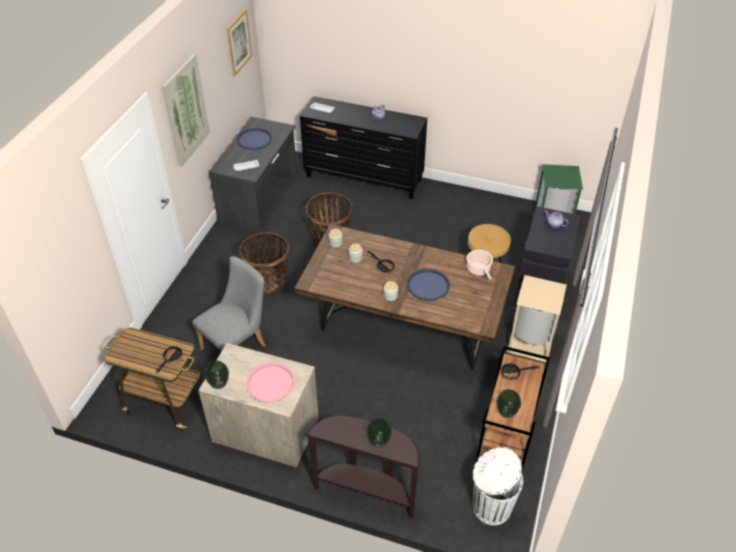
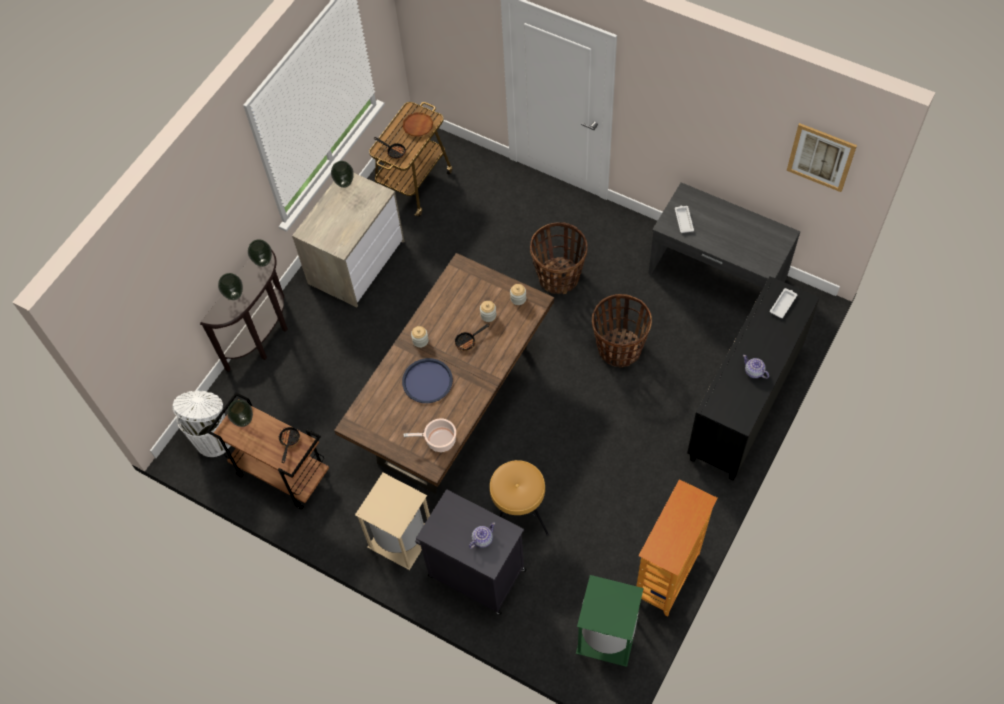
camera: 105 degrees right, 15 degrees up
picture [162,54,210,166] -> none
grey chair [192,256,265,352] -> none
blue tray [237,128,272,150] -> none
pink tray [246,362,295,403] -> none
none -> vase [248,239,272,267]
none -> brown plate [403,113,433,137]
none -> bookcase [636,479,718,617]

